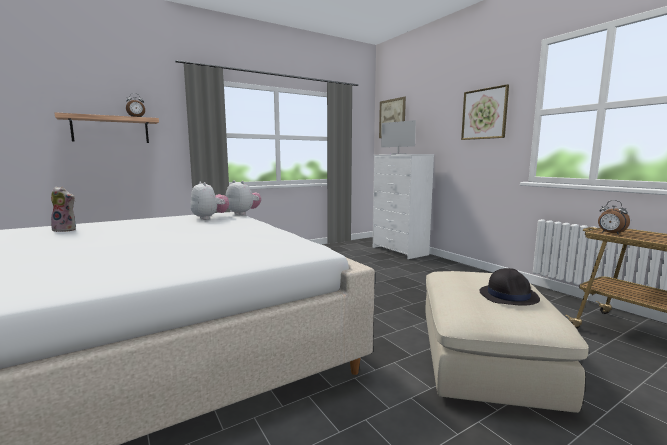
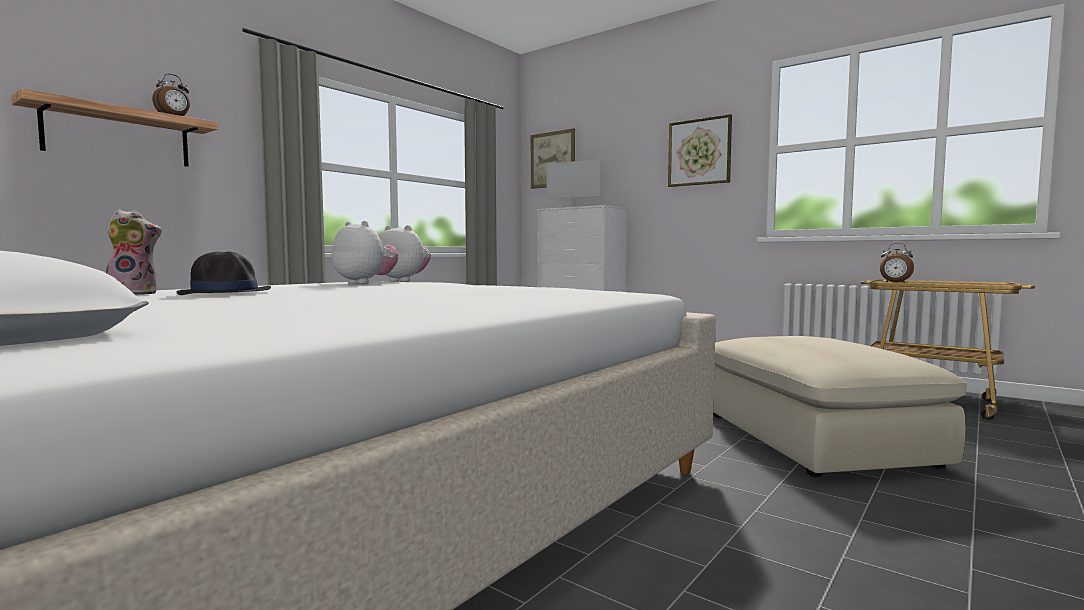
camera: 20 degrees left, 5 degrees down
black hat [479,268,540,306] -> black hat moved to [177,252,271,295]

